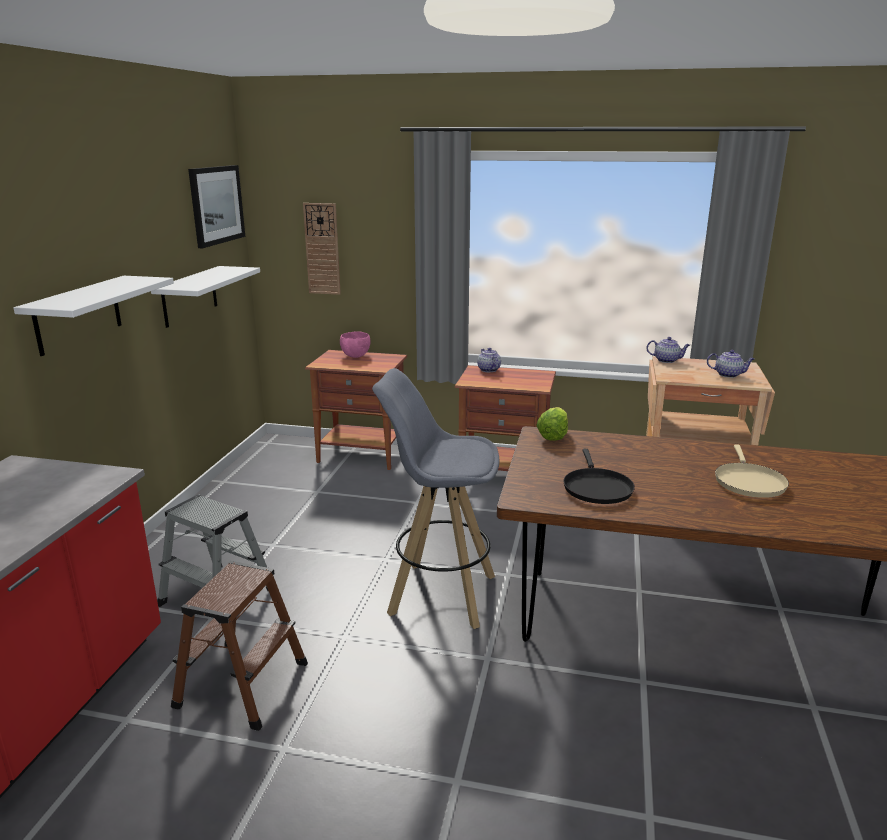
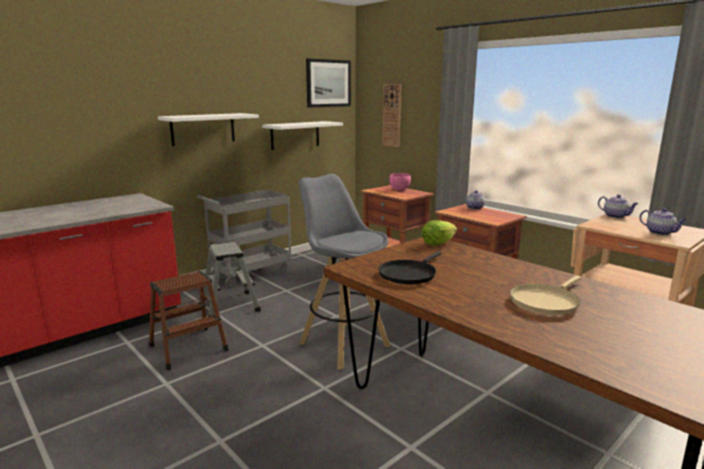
camera: 35 degrees right, 5 degrees down
none -> grey cart [197,190,292,287]

